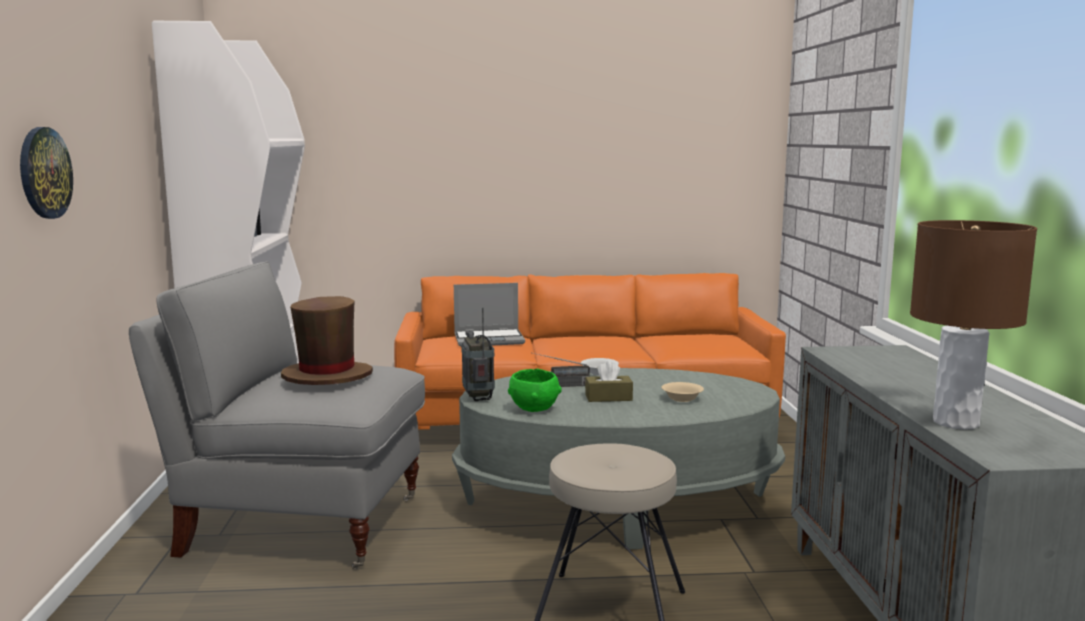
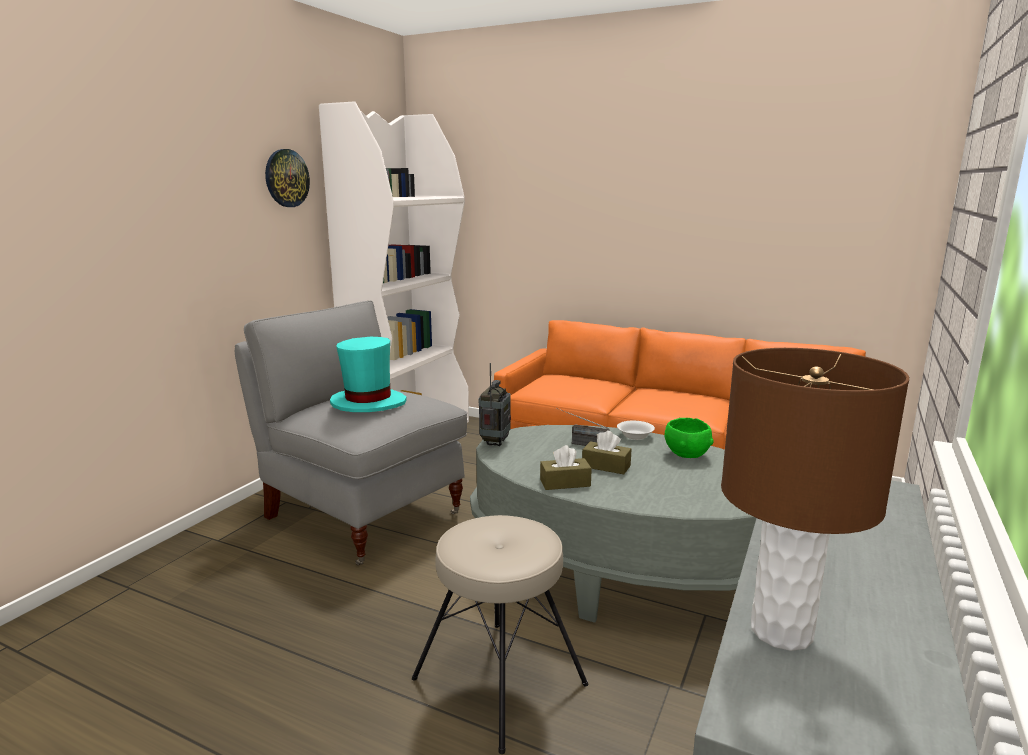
camera: 30 degrees right, 5 degrees up
wall clock [20,127,73,219] -> wall clock moved to [265,149,310,207]
brown hat [281,296,373,385] -> turquoise hat [330,337,407,412]
laptop [454,283,525,347] -> none
green bowl [508,368,562,412] -> green bowl moved to [665,418,714,458]
beige bowl [662,382,704,402] -> none
none -> brown tissue box [540,445,592,490]

